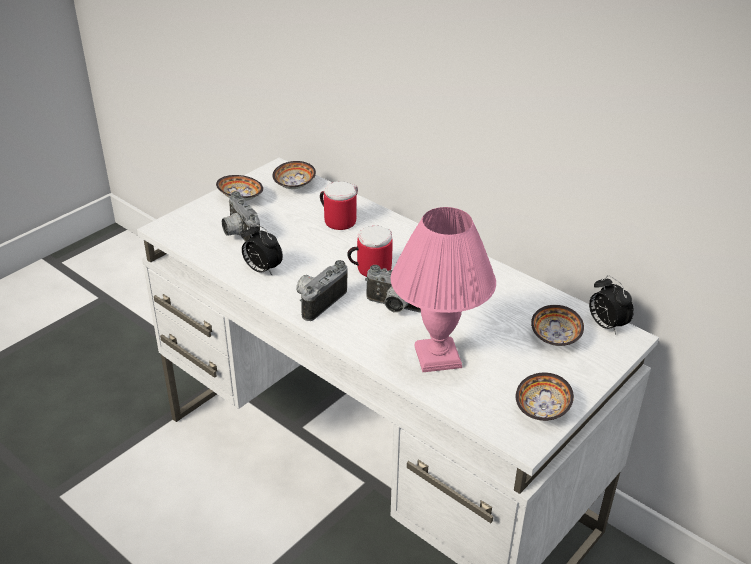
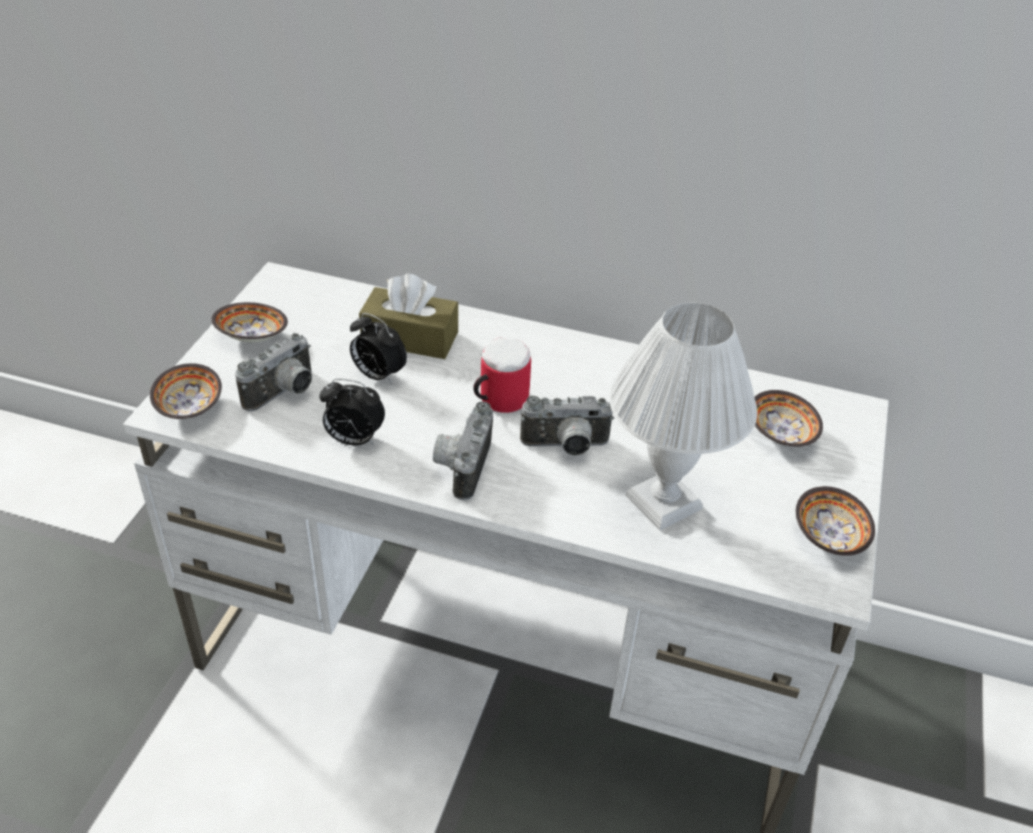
camera: 25 degrees left, 5 degrees up
camera [222,191,260,242] -> camera turned 90 degrees counterclockwise [235,333,312,411]
bowl [272,161,316,189] -> bowl moved to [150,363,222,419]
mug [320,181,358,230] -> brown tissue box [359,274,458,359]
pink table lamp [391,207,496,372] -> white table lamp [609,303,758,530]
alarm clock [589,275,634,335] -> alarm clock moved to [350,313,407,384]

